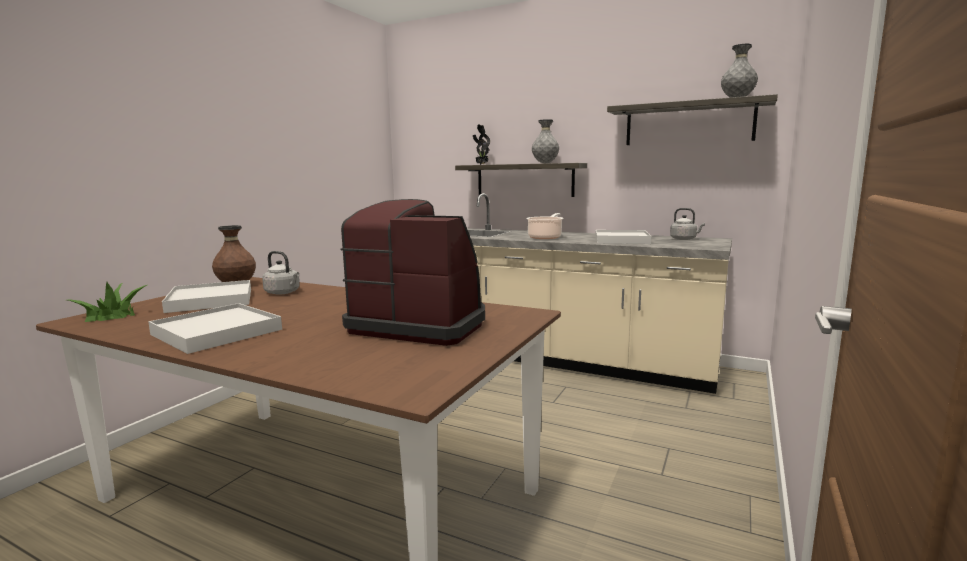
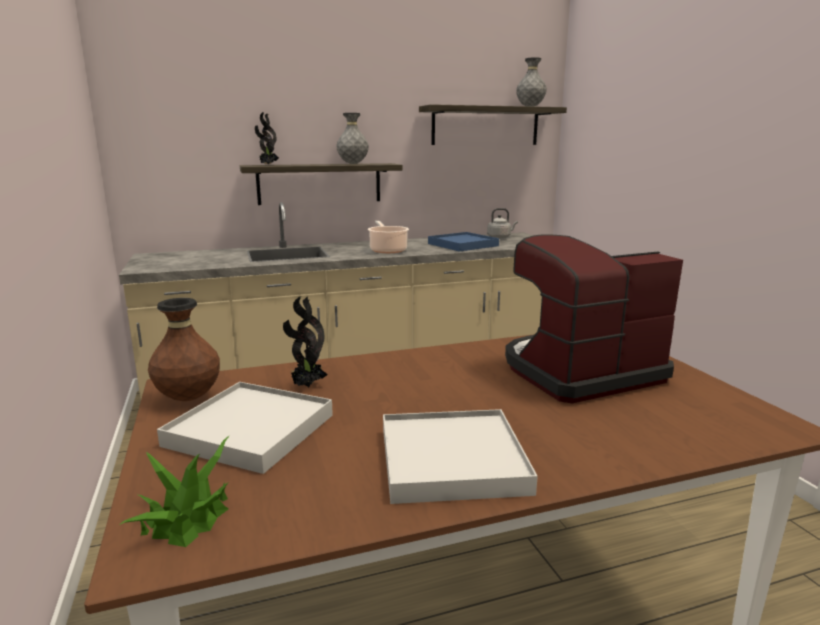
camera: 45 degrees left, 5 degrees up
grey kettle [262,251,300,295] -> potted plant [283,296,328,387]
white tray [595,230,651,244] -> blue tray [428,232,499,252]

